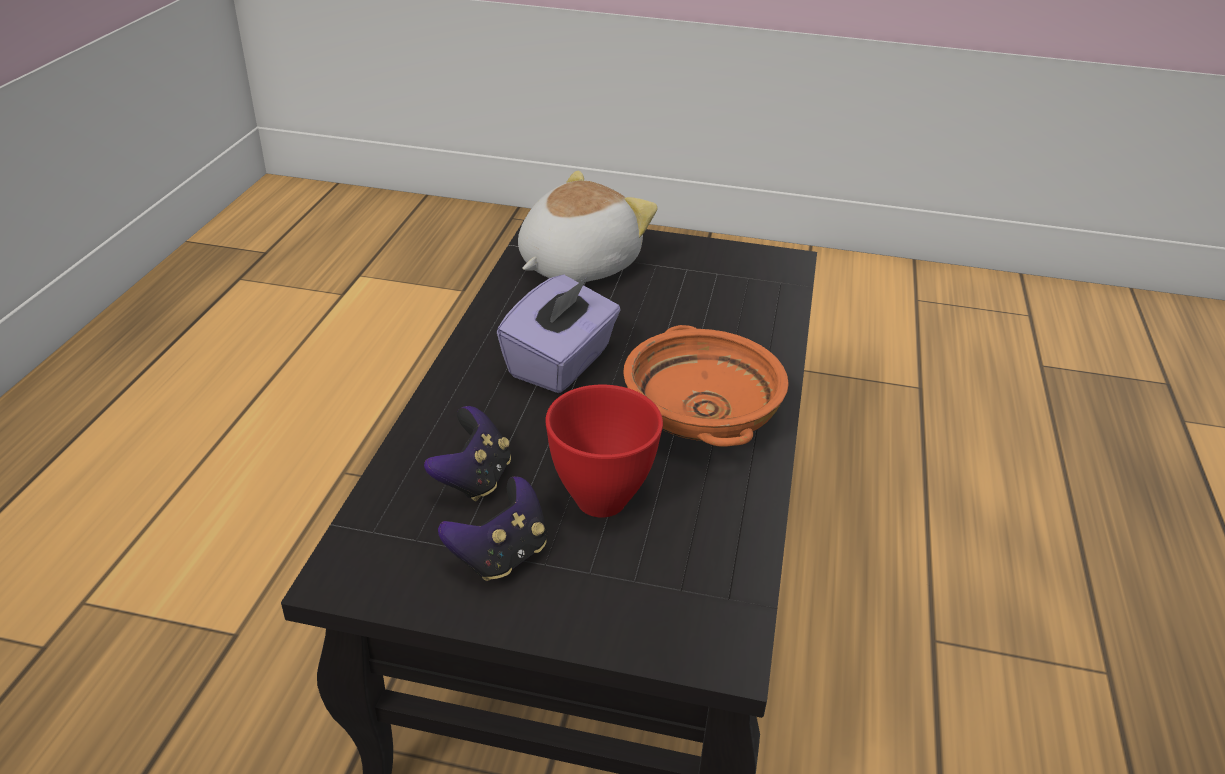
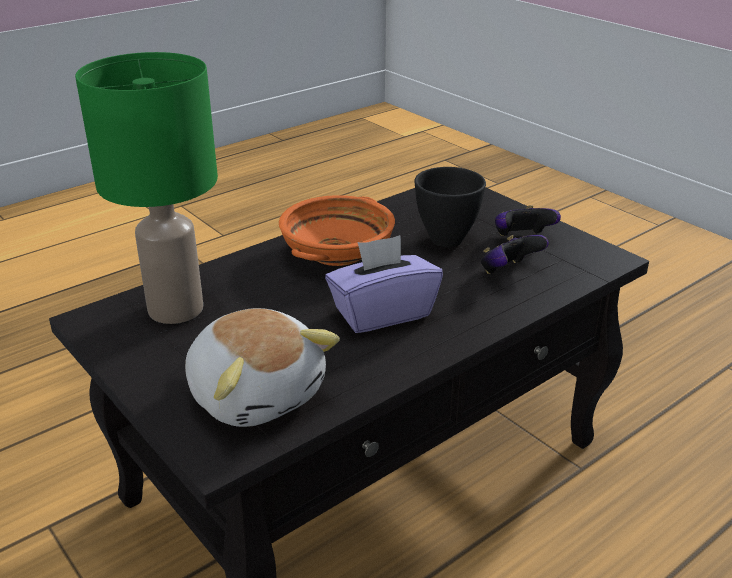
camera: 140 degrees left, 5 degrees down
plush toy [518,170,658,282] -> plush toy turned 120 degrees counterclockwise [185,308,340,427]
red bowl [545,384,663,518] -> black bowl [414,167,486,247]
none -> green table lamp [75,52,218,324]

